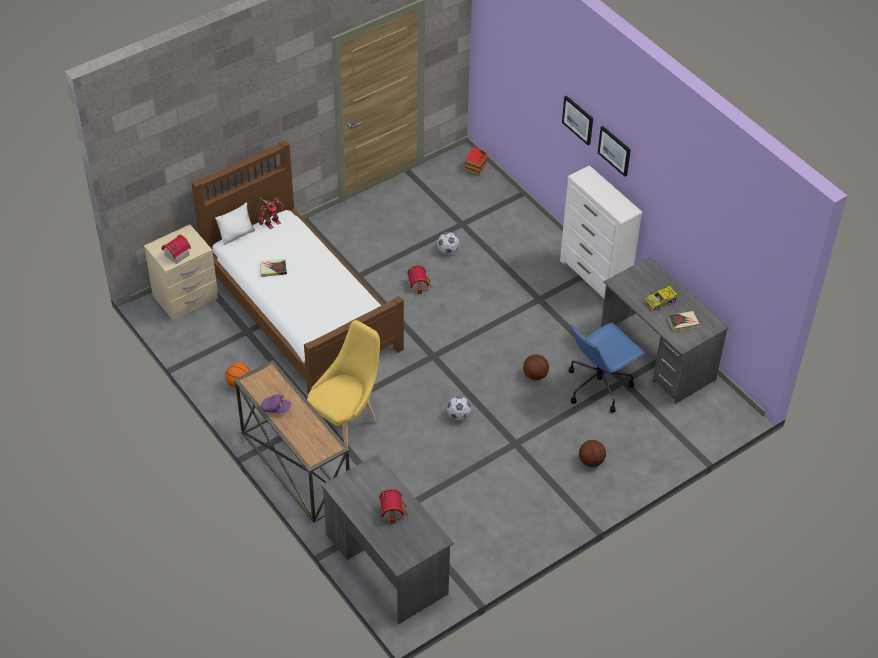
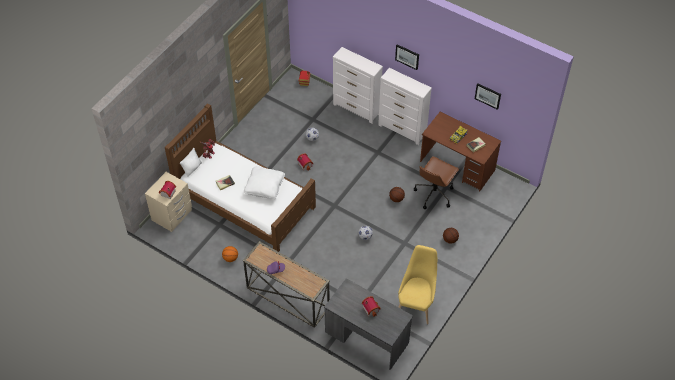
camera: 20 degrees left, 5 degrees up
yellow chair [307,320,380,447] -> yellow chair moved to [398,245,437,324]
picture [562,96,593,145] -> picture moved to [475,83,501,110]
blue office chair [569,323,645,413] -> brown office chair [414,156,459,209]
grey desk [600,257,729,404] -> brown desk [420,112,501,191]
none -> white pillow [243,166,285,199]
none -> white dresser [333,47,383,124]

